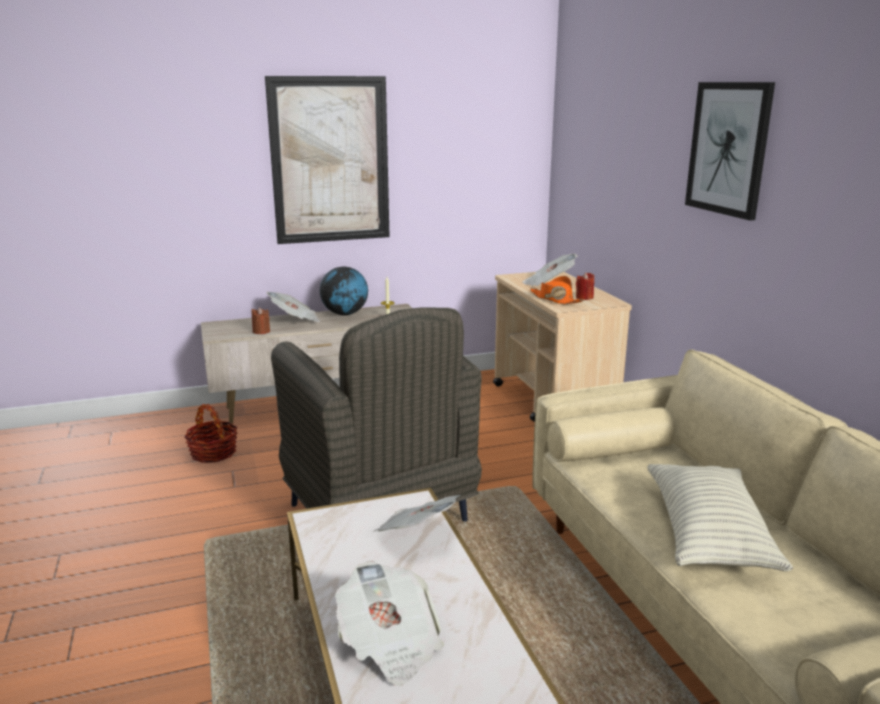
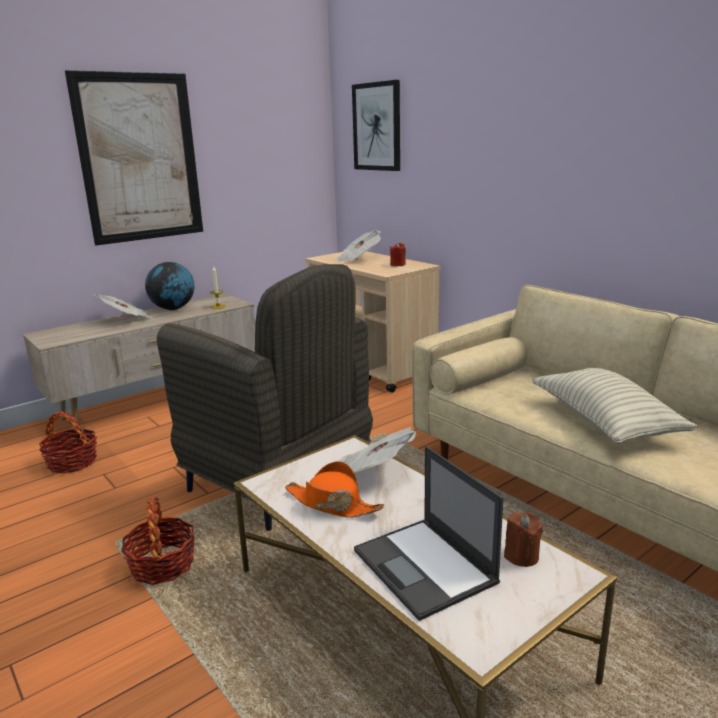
camera: 20 degrees left, 0 degrees up
brown candle [251,308,270,334] -> brown candle moved to [504,512,543,567]
newspaper [335,561,444,686] -> laptop [354,446,504,621]
orange hat [530,276,585,305] -> orange hat moved to [285,461,384,518]
picture [685,82,775,220] -> picture moved to [352,80,400,171]
none -> basket [121,497,195,585]

